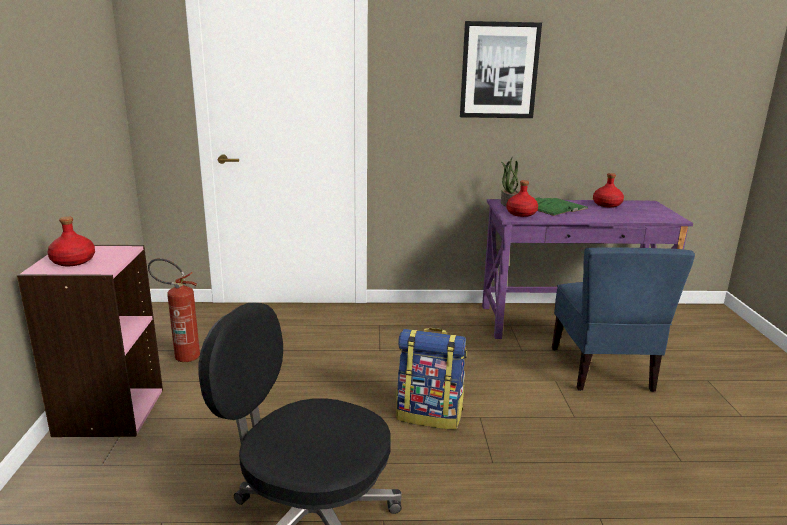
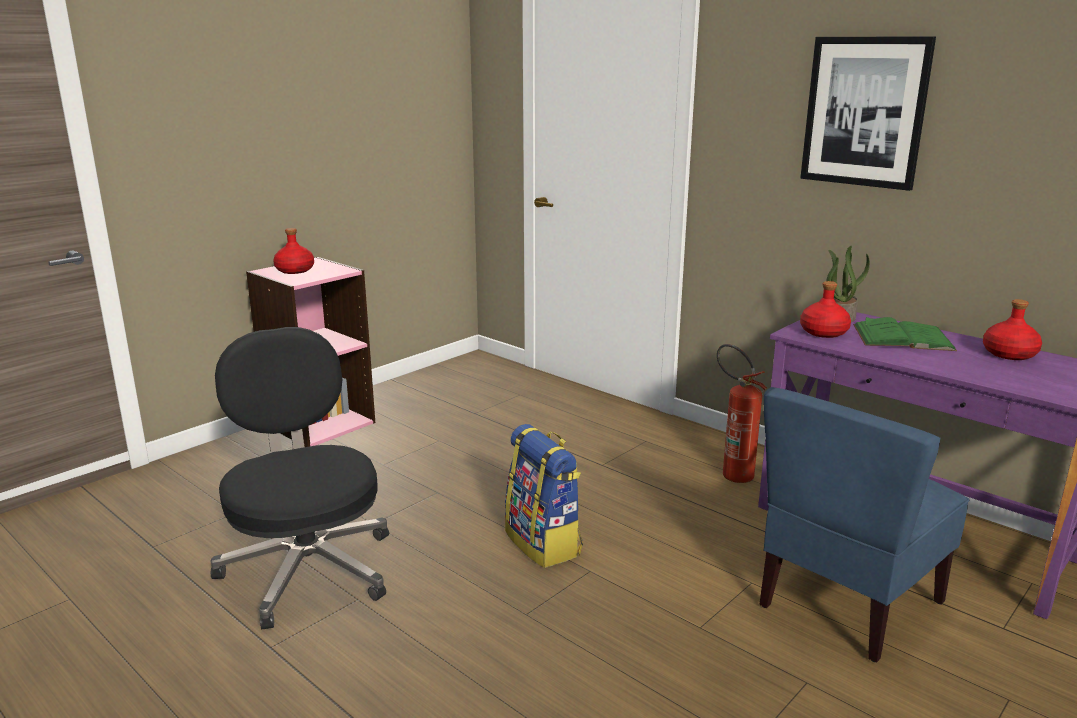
camera: 45 degrees right, 0 degrees up
fire extinguisher [148,258,200,362] -> fire extinguisher moved to [717,344,767,483]

